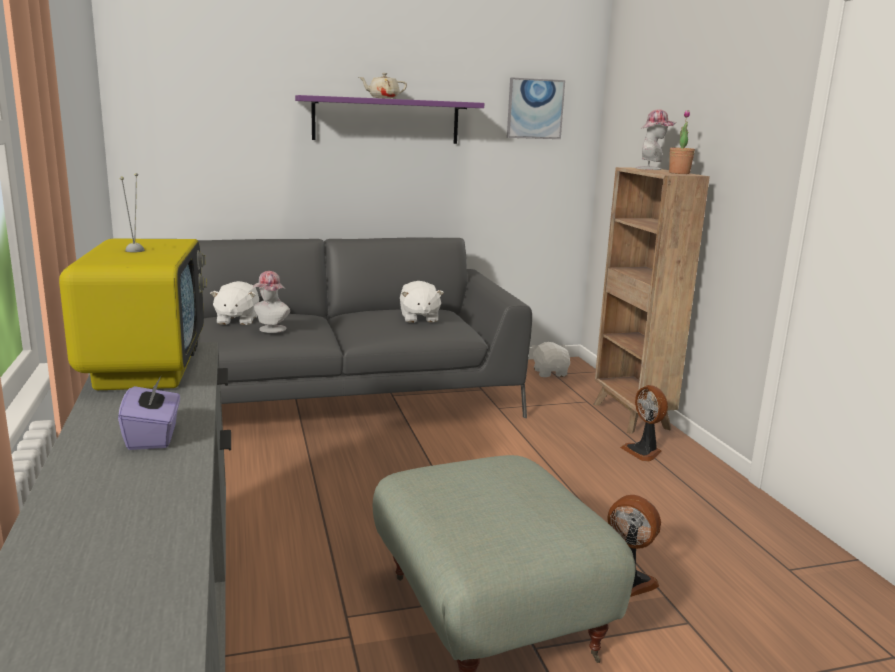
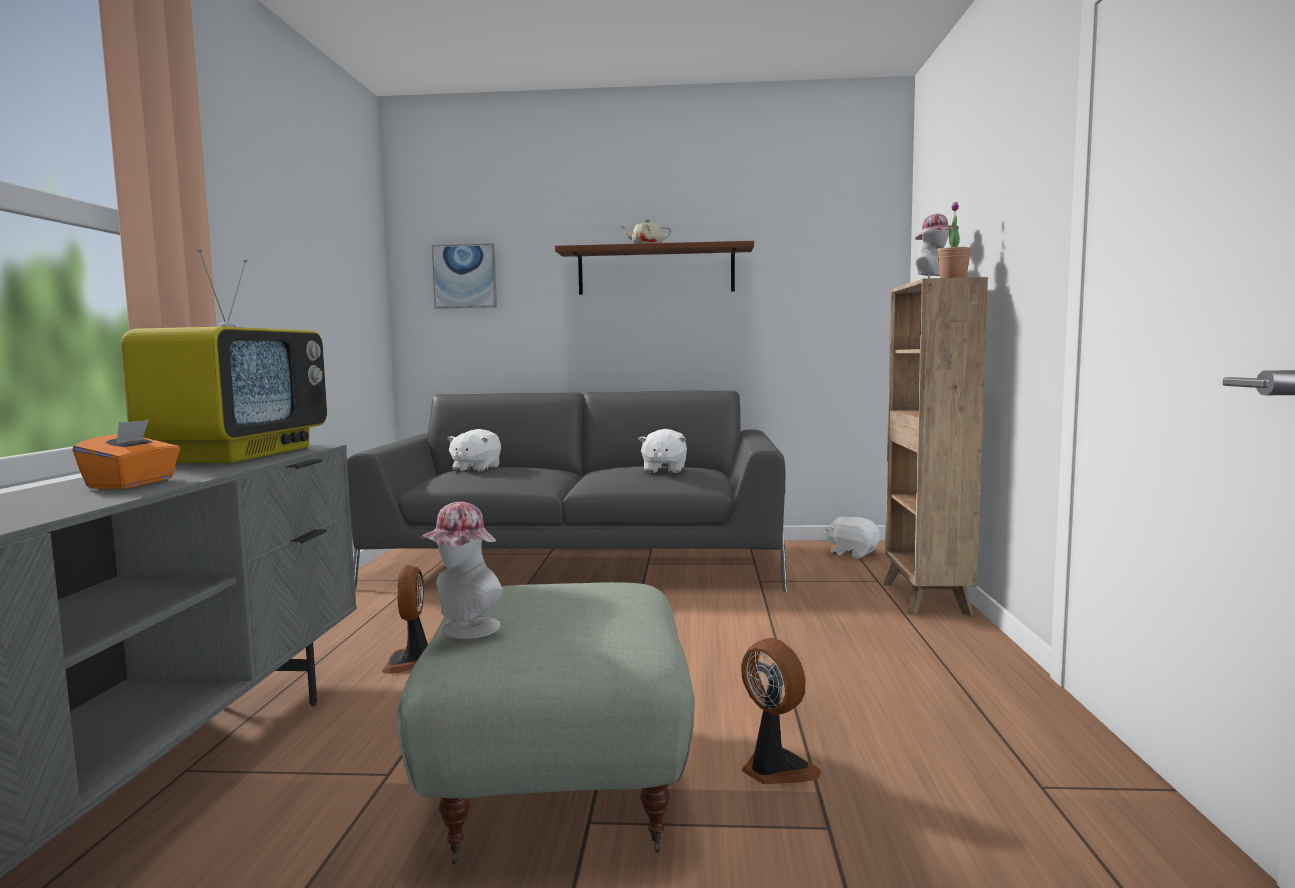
camera: 20 degrees right, 10 degrees down
purple tissue box [118,376,180,450] -> orange tissue box [72,419,180,489]
hat [253,271,290,333] -> hat moved to [420,502,503,639]
purple shelf [295,95,484,144] -> brown shelf [555,241,754,295]
picture [507,77,565,139] -> picture moved to [432,243,497,309]
white plush toy [531,342,570,377] -> white plush toy turned 60 degrees counterclockwise [825,517,880,558]
fan [620,385,668,462] -> fan moved to [382,565,428,674]

